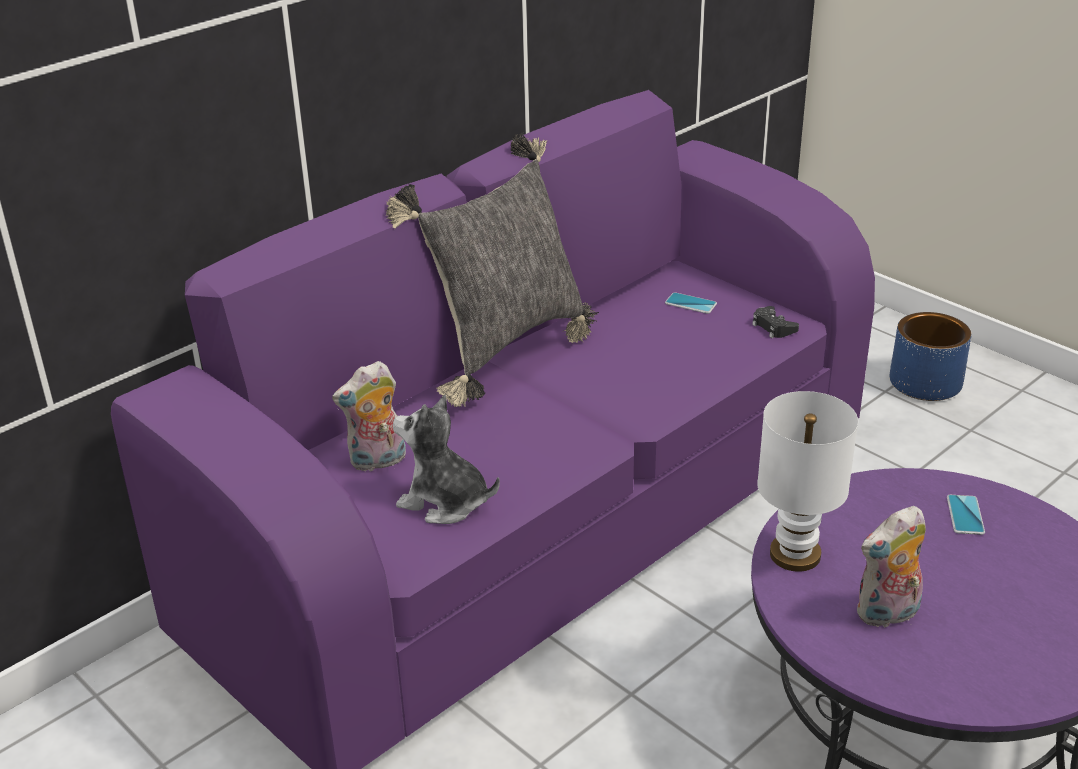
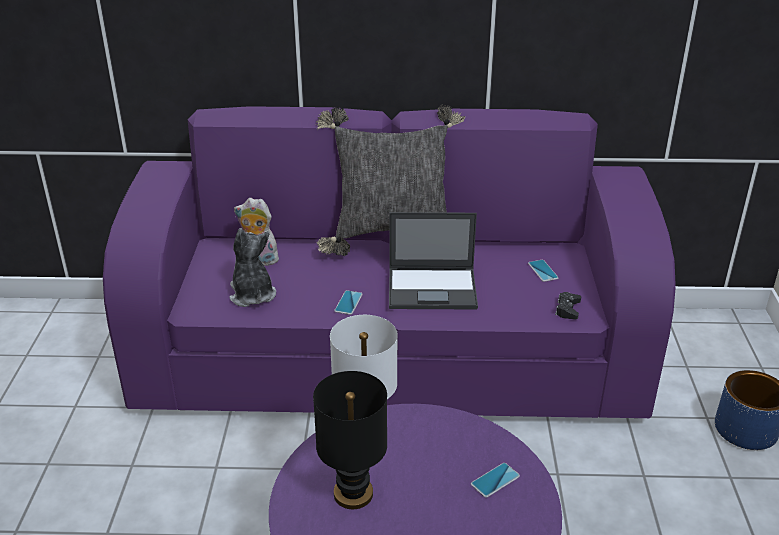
camera: 45 degrees right, 0 degrees up
plush toy [857,506,926,627] -> black table lamp [313,371,387,509]
none -> phone [334,290,363,315]
none -> laptop [389,212,478,309]

